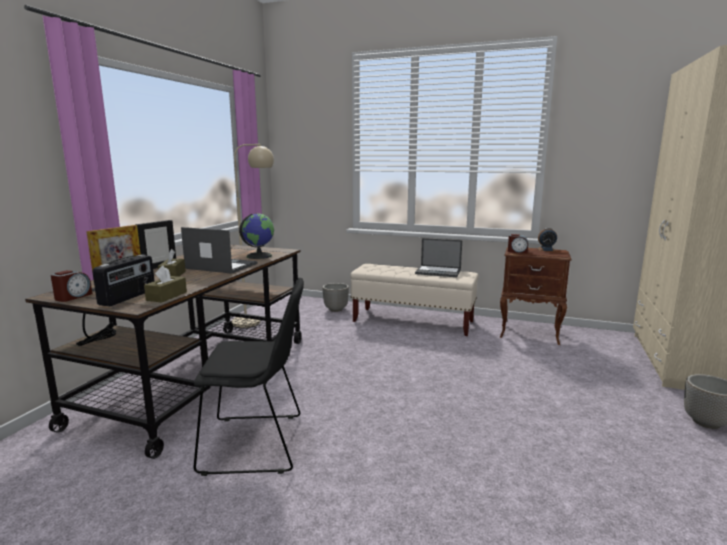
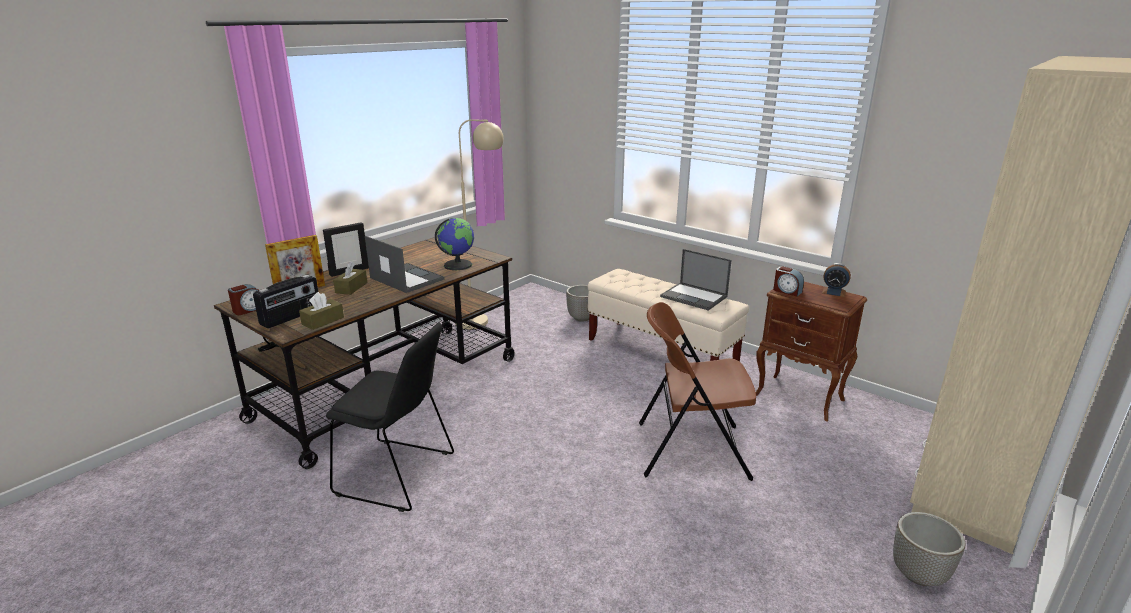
camera: 20 degrees right, 10 degrees up
none -> brown chair [639,302,756,481]

